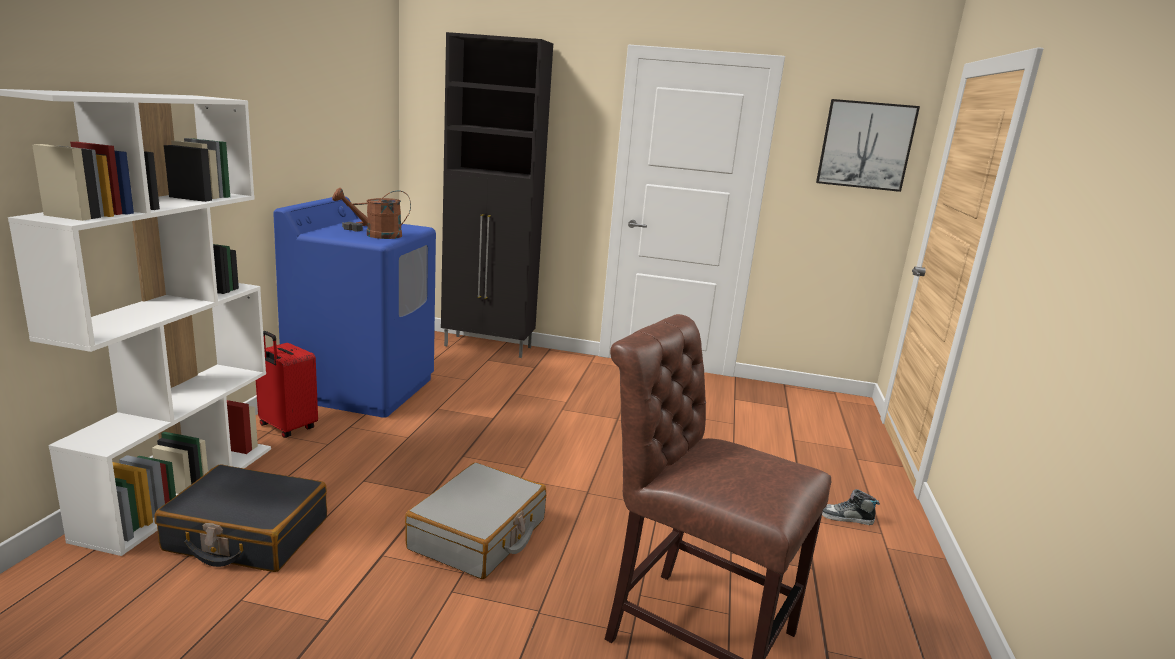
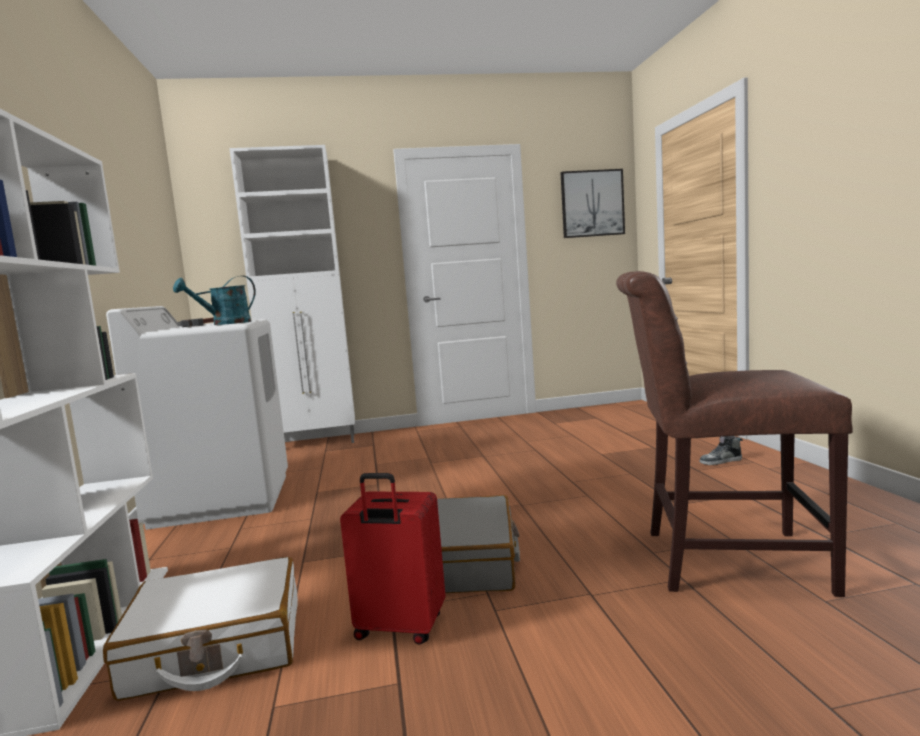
camera: 20 degrees left, 10 degrees down
black suitcase [154,464,327,572] -> white suitcase [103,557,298,701]
red suitcase [256,331,318,438] -> red suitcase moved to [340,473,446,645]
blue washing machine [273,197,436,418] -> white washing machine [106,306,288,530]
brown watering can [332,188,411,239] -> turquoise watering can [173,276,256,325]
black cabinet [441,32,553,358] -> white cabinet [229,145,355,443]

